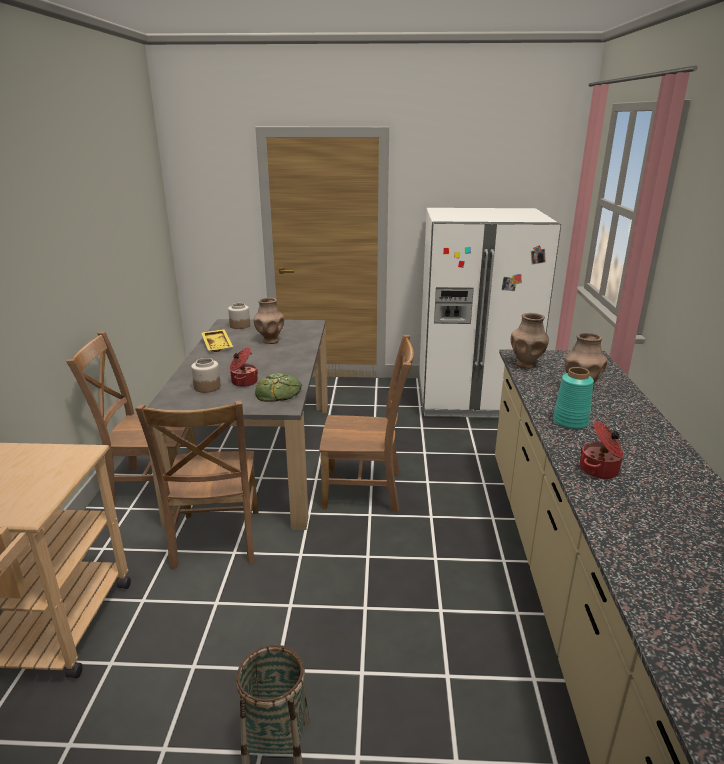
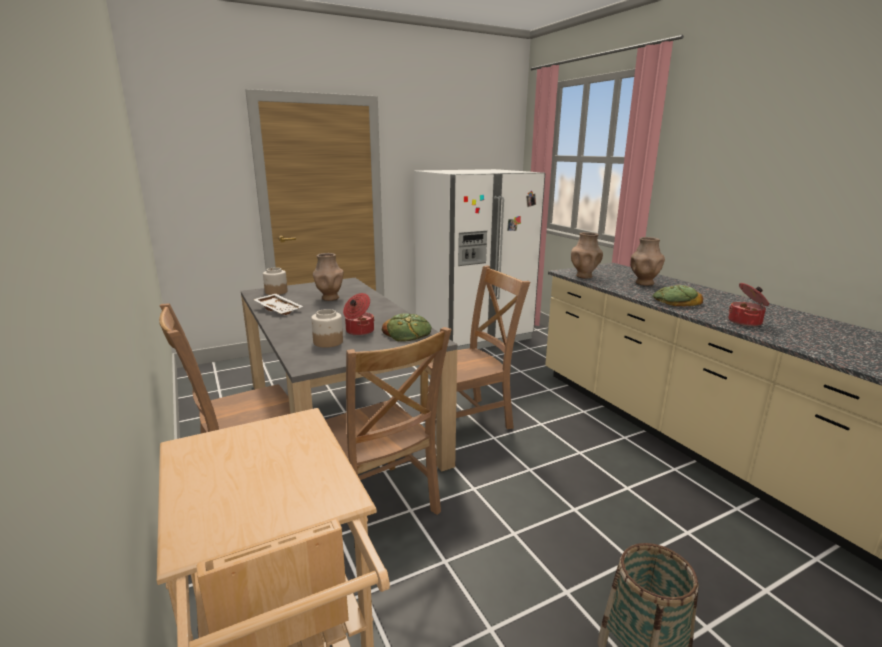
camera: 30 degrees left, 5 degrees down
yellow tray [201,329,233,352] -> white tray [253,293,303,315]
turquoise vase [553,367,594,429] -> bread [652,285,703,306]

